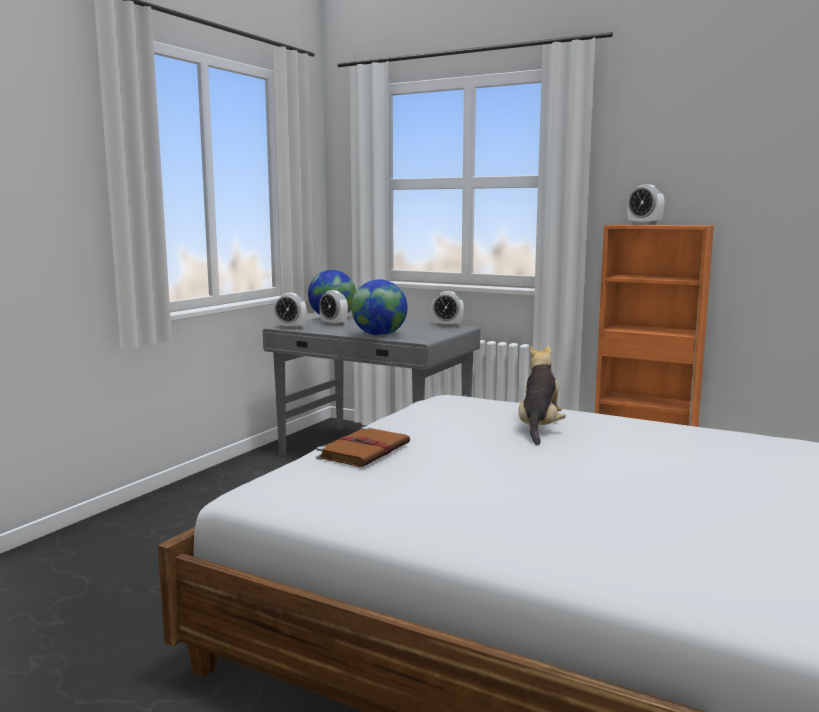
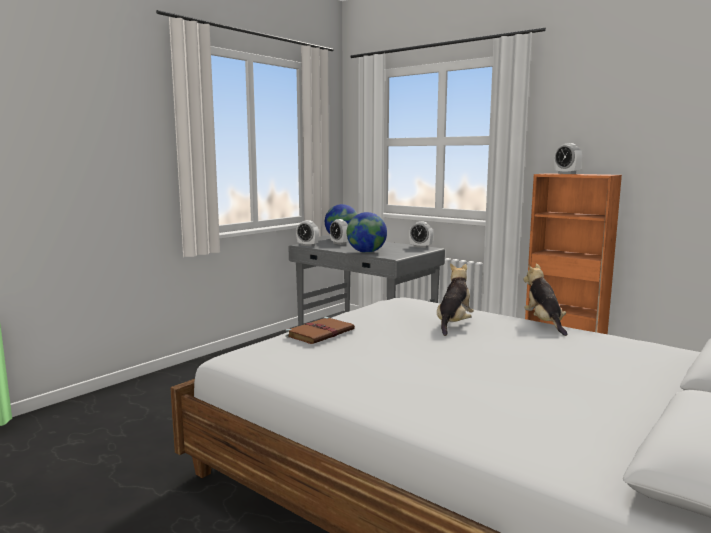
camera: 10 degrees right, 0 degrees up
none -> plush toy [524,263,567,336]

